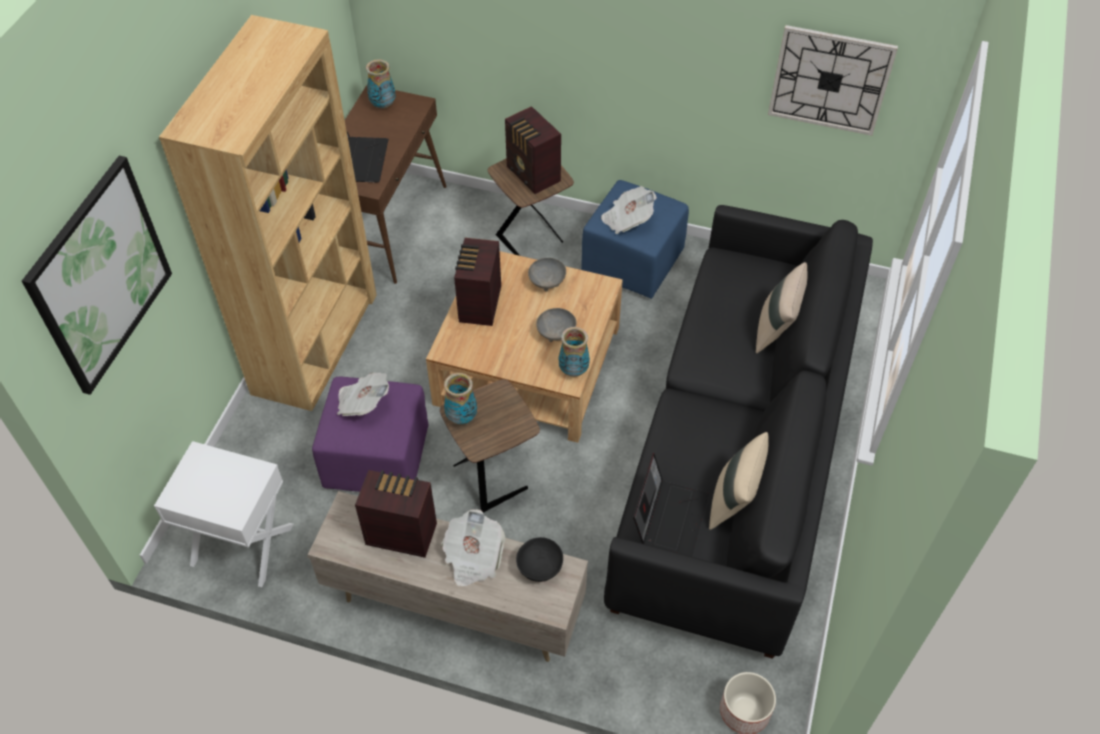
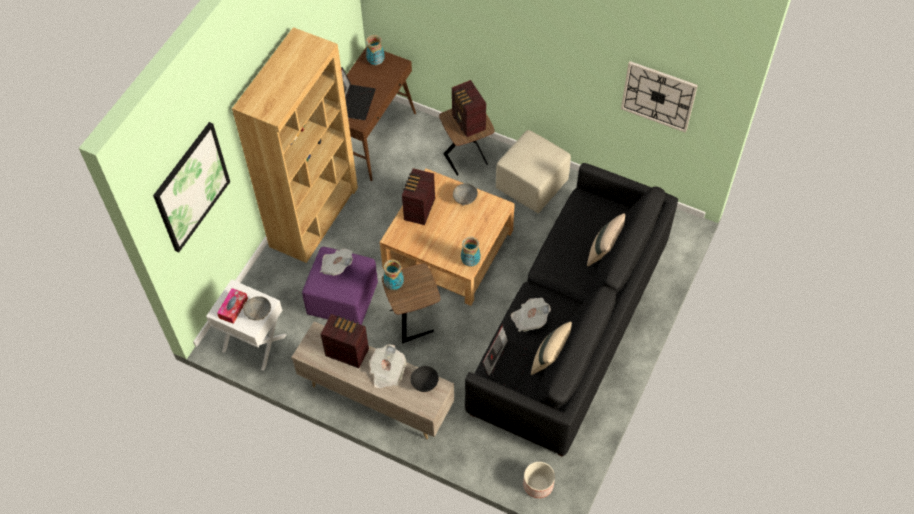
camera: 10 degrees right, 5 degrees up
grey bowl [536,308,577,342] -> grey bowl moved to [243,296,271,320]
blue ottoman [581,180,689,299] -> beige ottoman [496,130,571,213]
newspaper [601,186,657,234] -> newspaper moved to [511,298,551,332]
none -> tissue box [217,288,248,324]

